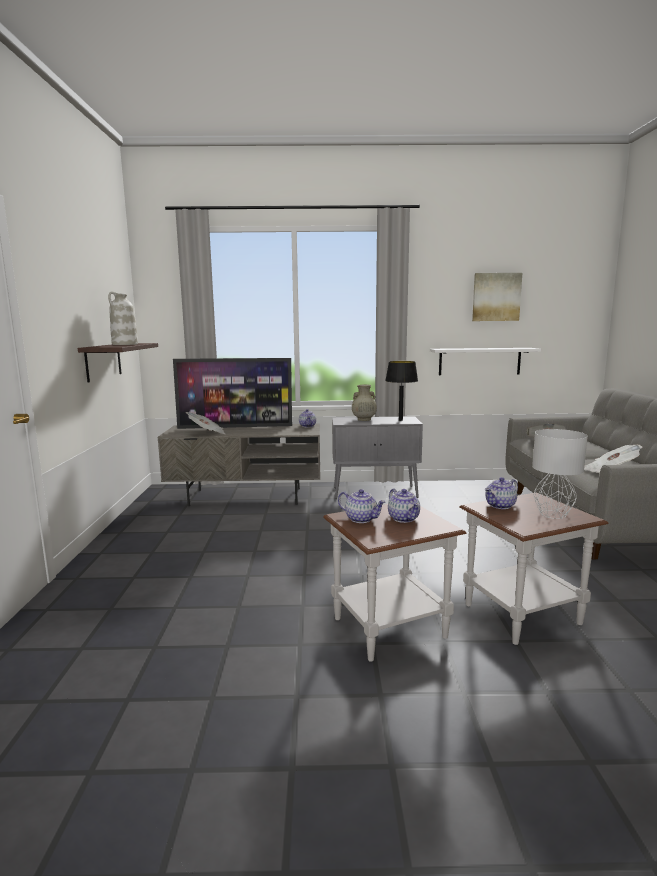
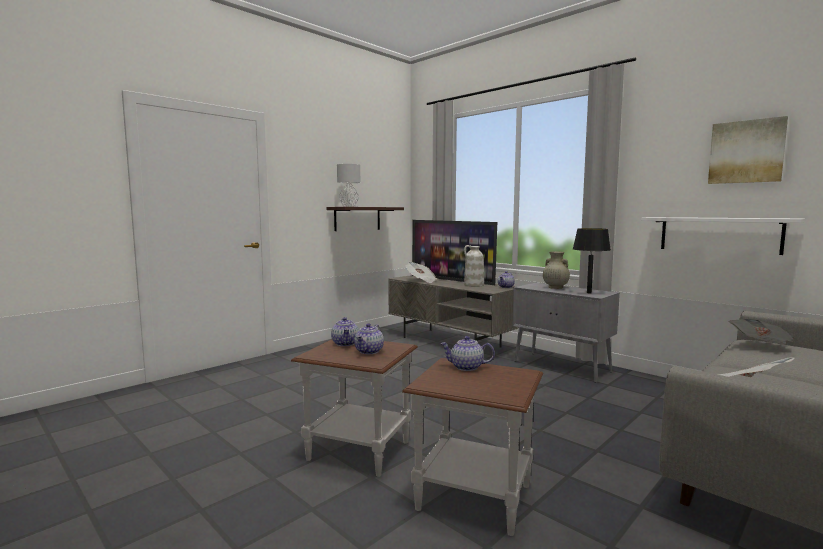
camera: 45 degrees right, 5 degrees down
white vase [108,291,138,345] -> white vase moved to [464,245,484,287]
grey table lamp [532,429,588,519] -> grey table lamp moved to [337,164,360,207]

